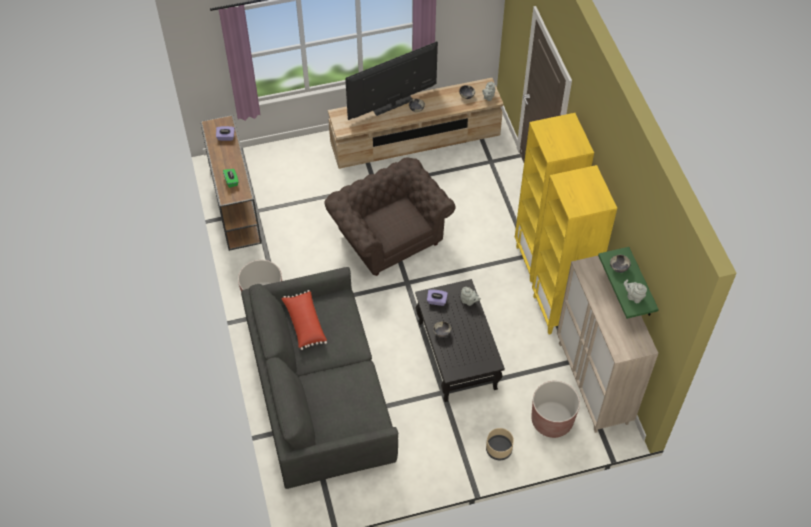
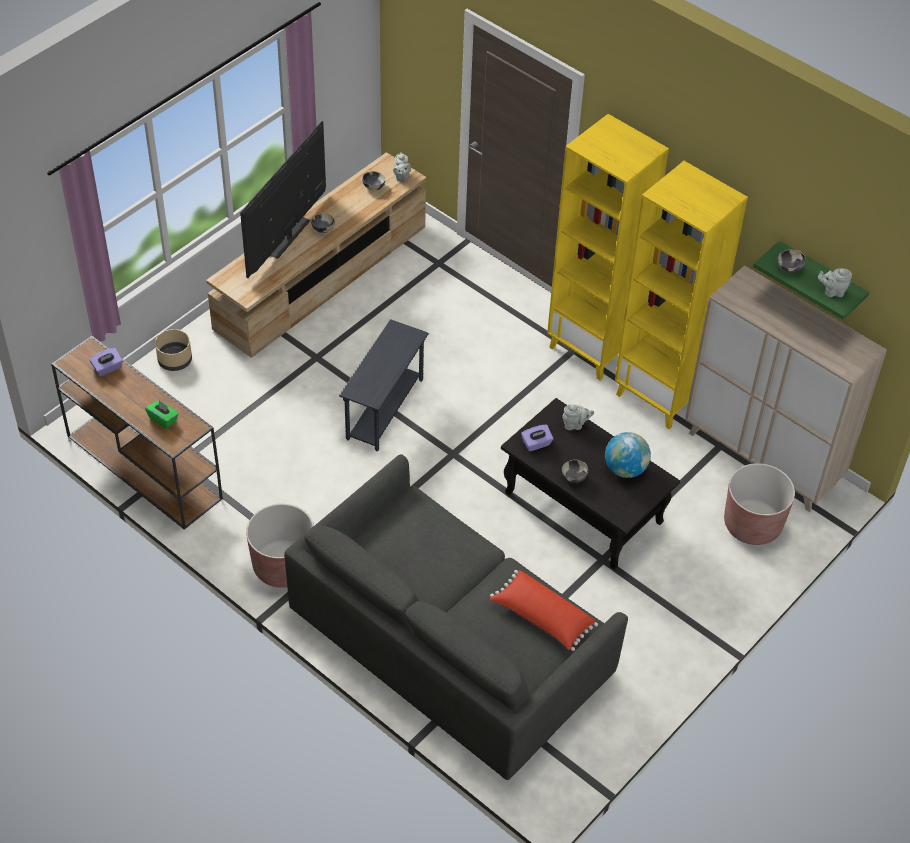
camera: 35 degrees left, 5 degrees down
red pillow [282,290,327,350] -> red pillow moved to [490,570,598,651]
brown armchair [324,158,456,276] -> grey side table [339,319,429,451]
beige planter [486,428,514,460] -> beige planter moved to [155,329,192,371]
none -> globe [605,432,651,478]

